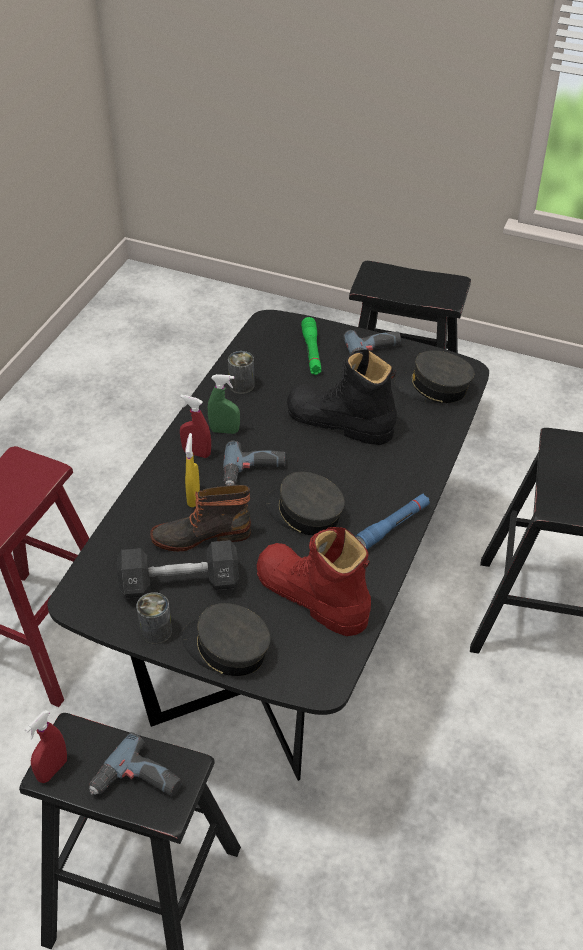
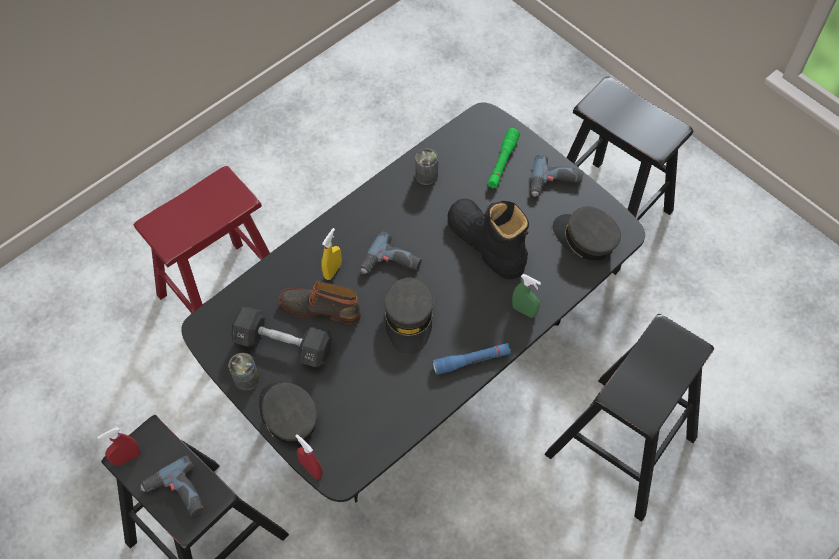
camera: 25 degrees right, 15 degrees up
red spray bottle [180,395,211,458] -> red spray bottle moved to [295,434,323,479]
green spray bottle [208,374,240,434] -> green spray bottle moved to [512,274,541,318]
red boot [257,527,371,636] -> none
grey cap [265,472,345,535] -> grey cap turned 150 degrees counterclockwise [384,278,433,355]

